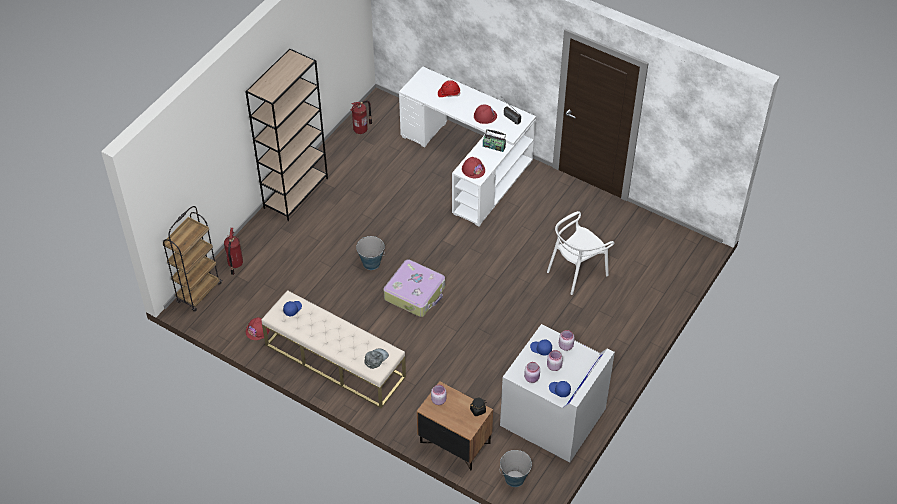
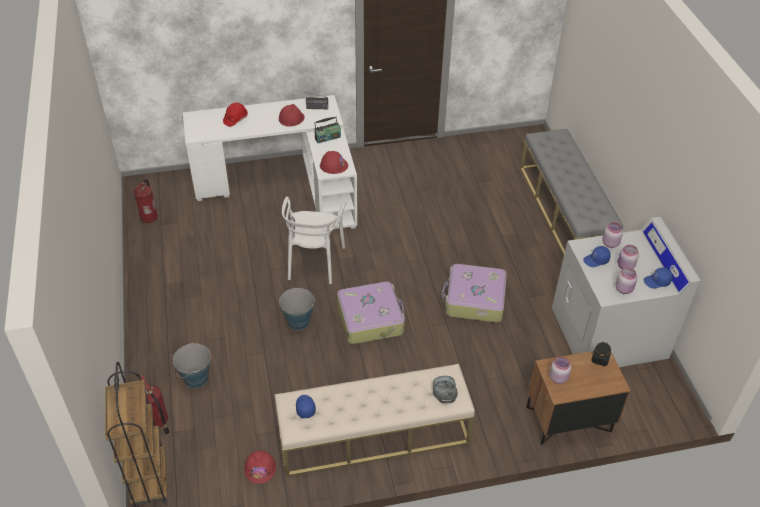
camera: 45 degrees left, 5 degrees down
beige bookcase [245,48,328,221] -> none
bucket [500,450,532,487] -> bucket moved to [173,343,211,388]
white chair [547,211,615,295] -> white chair moved to [282,197,346,284]
none -> suitcase [441,264,507,322]
none -> grey bench [520,129,623,256]

